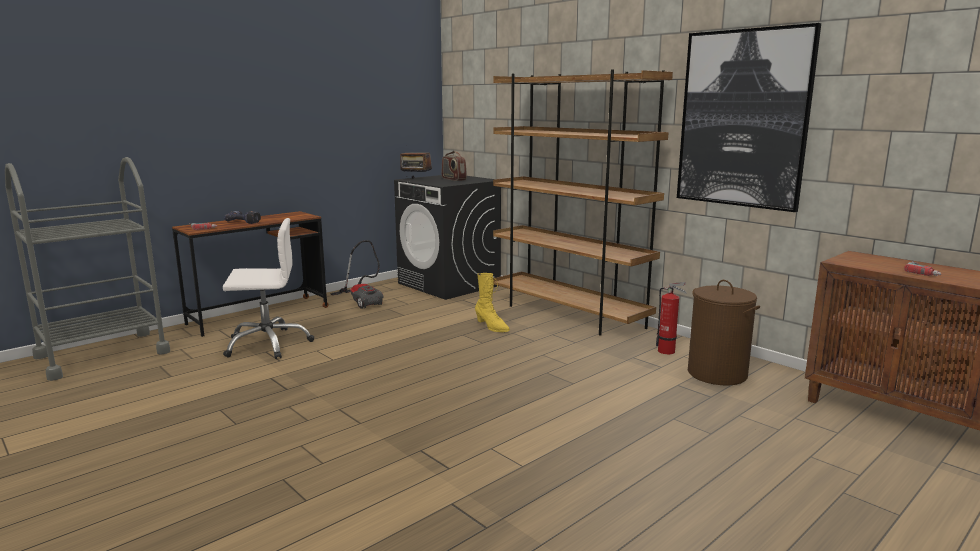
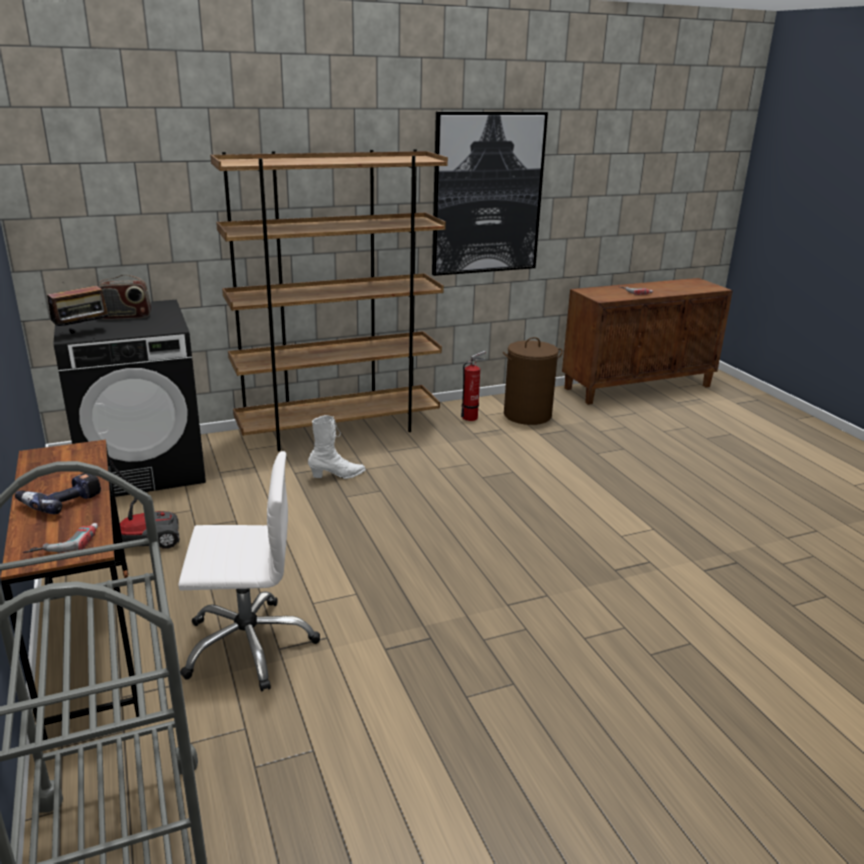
camera: 70 degrees left, 10 degrees up
white office chair [223,218,314,359] -> white office chair turned 75 degrees clockwise [178,451,320,692]
yellow boot [475,273,510,332] -> white boot [308,415,366,479]

